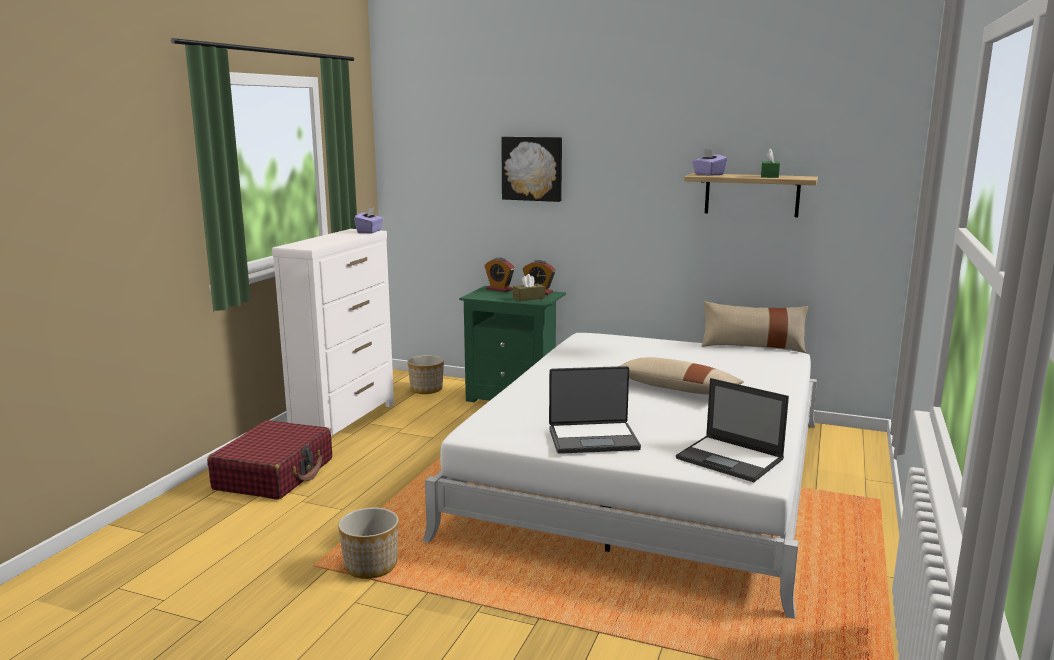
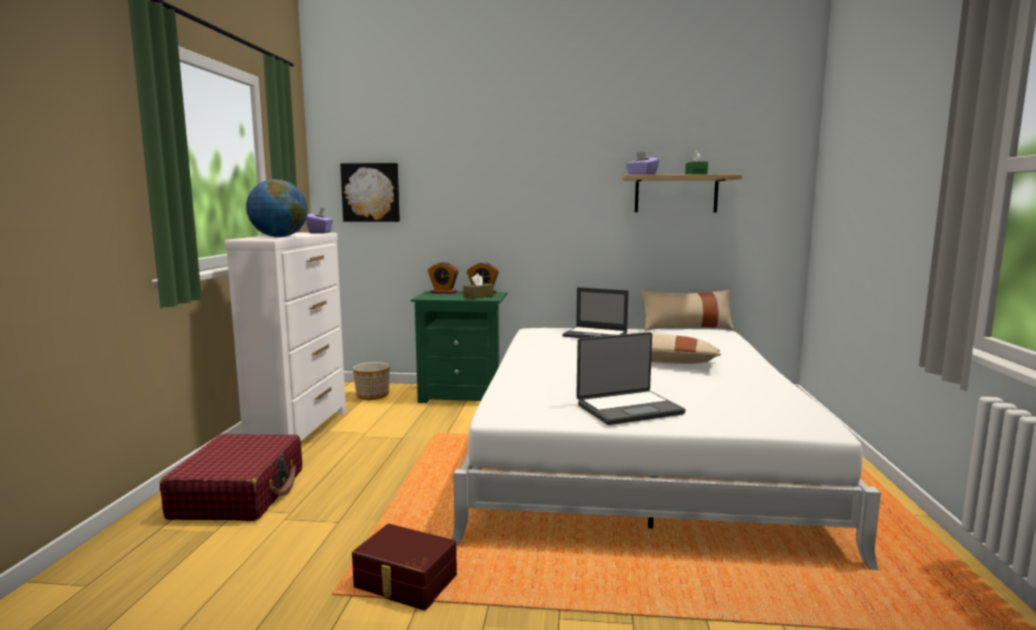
camera: 15 degrees left, 5 degrees down
planter [338,507,399,579] -> brown storage box [352,524,457,610]
picture [501,137,562,202] -> picture moved to [340,163,400,222]
laptop [676,378,789,482] -> laptop moved to [562,287,628,338]
none -> globe [246,179,308,237]

